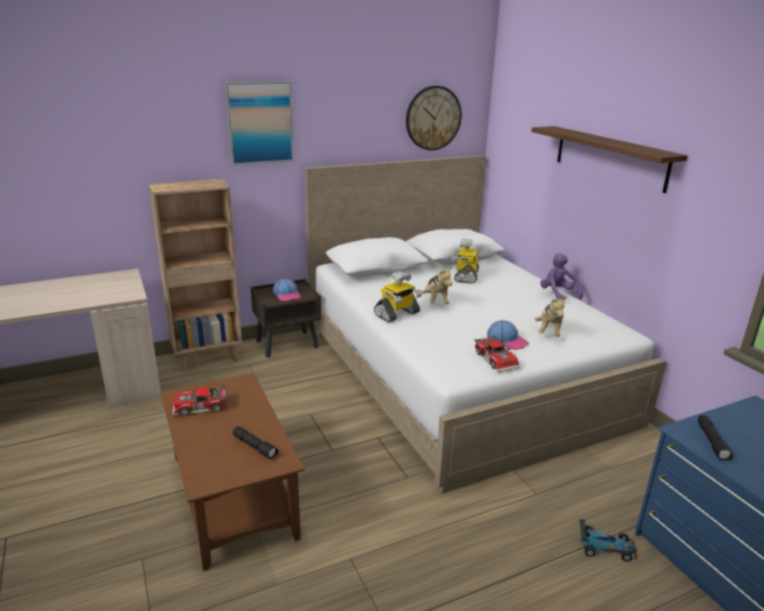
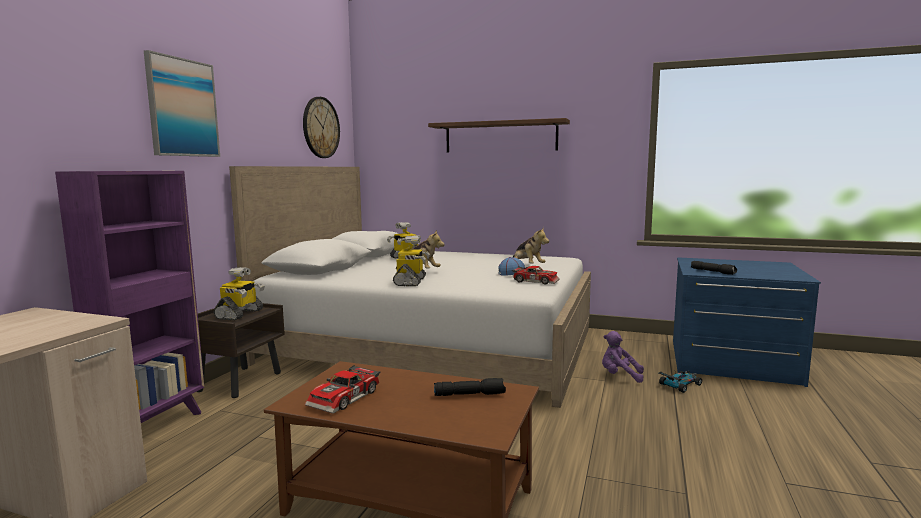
camera: 45 degrees left, 15 degrees down
brown bookcase [149,179,242,372] -> purple bookcase [55,171,204,423]
cap [273,278,301,301] -> toy robot [213,267,265,320]
purple plush toy [540,253,583,300] -> purple plush toy moved to [602,331,644,383]

